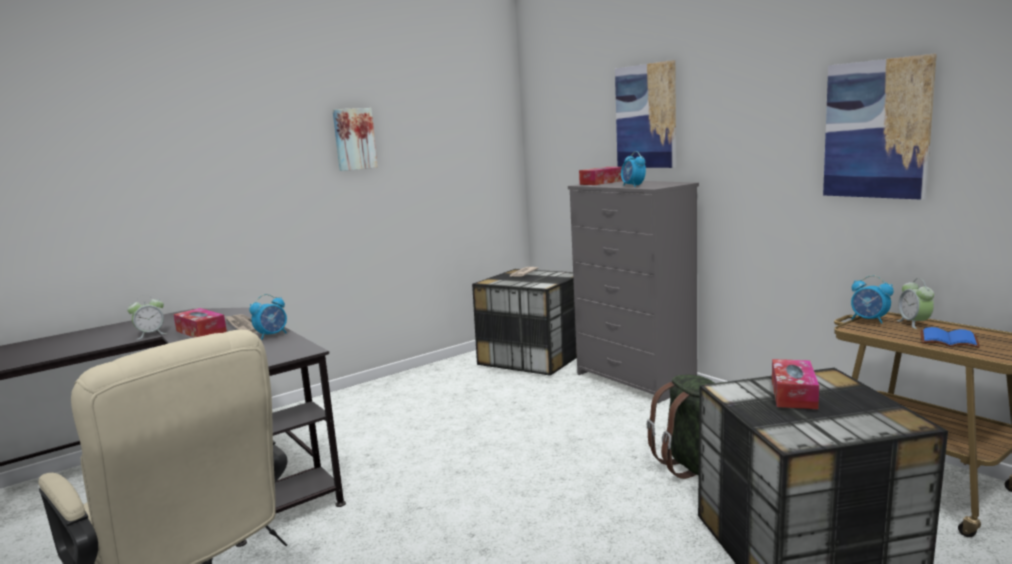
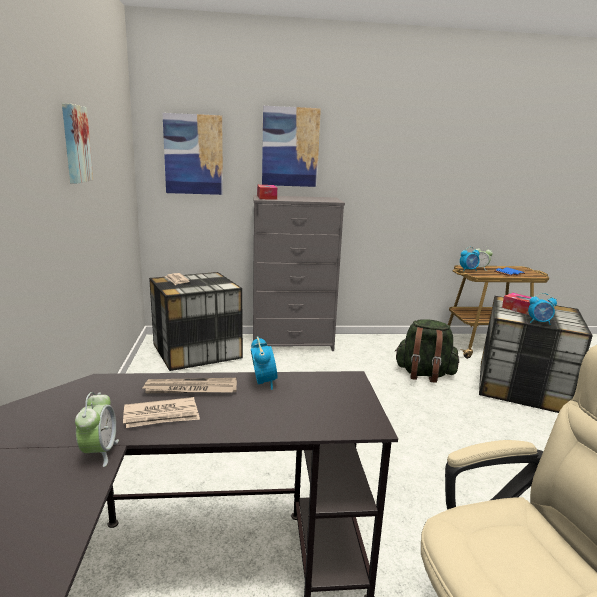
camera: 60 degrees left, 5 degrees up
tissue box [173,308,227,338] -> newspaper [123,397,200,428]
alarm clock [621,151,646,187] -> alarm clock moved to [528,293,557,325]
picture [823,54,937,200] -> picture moved to [162,113,223,195]

